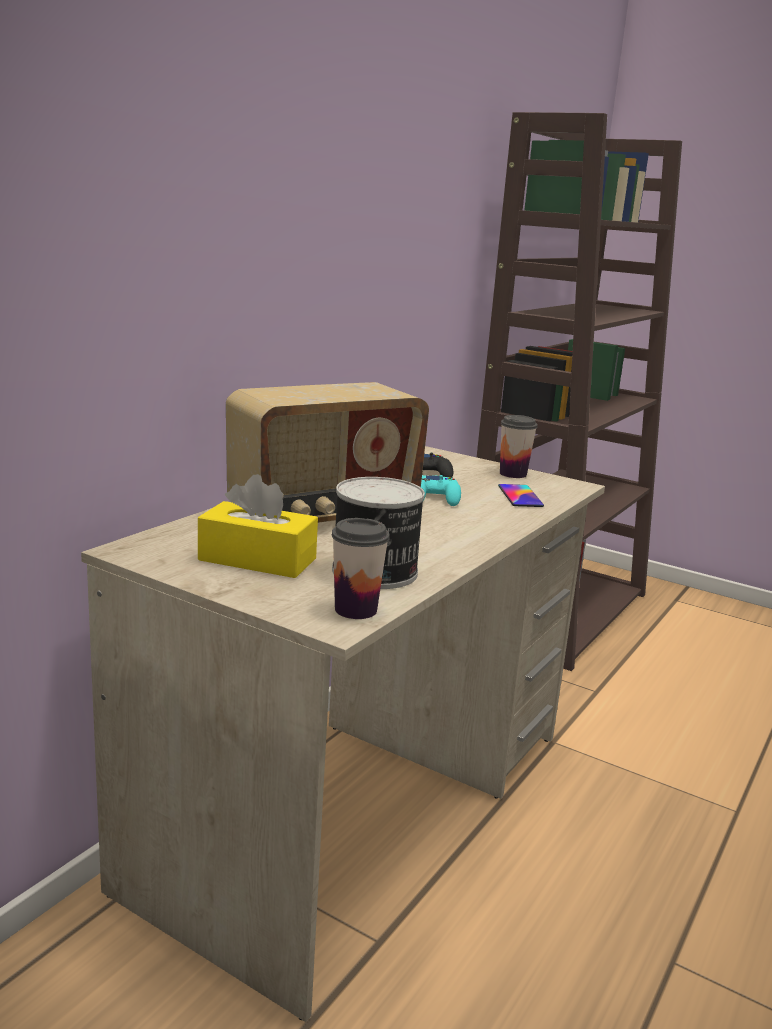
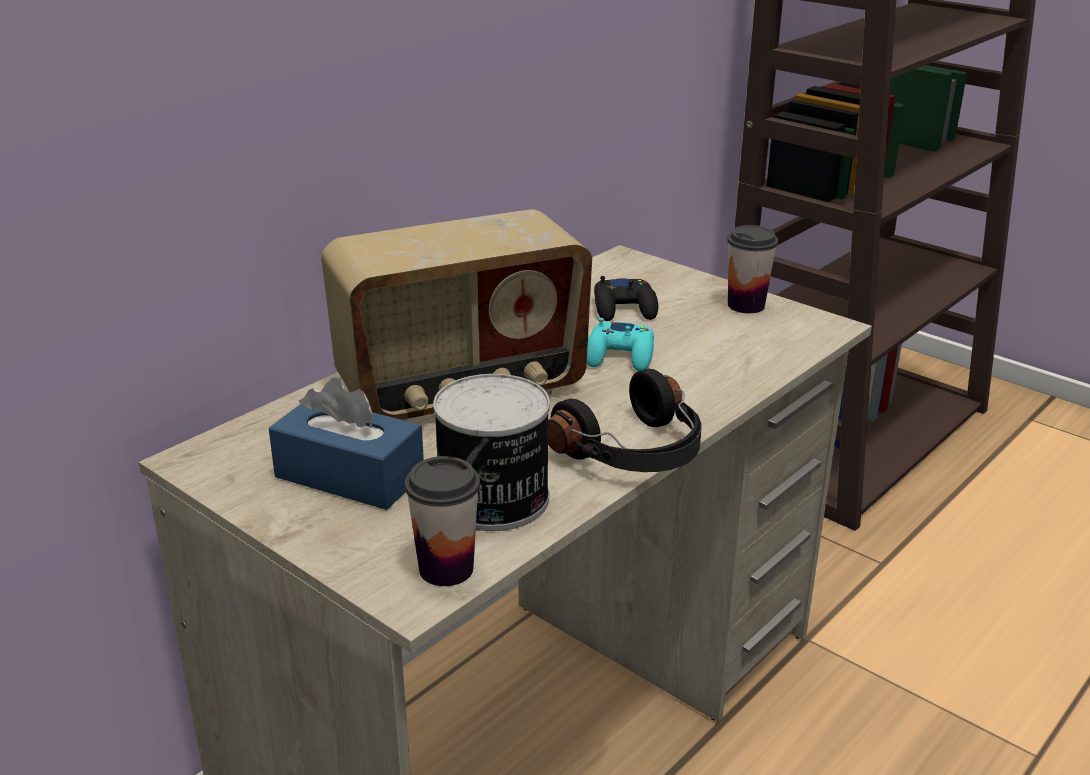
camera: 10 degrees right, 10 degrees up
yellow tissue box [198,474,318,578] -> blue tissue box [269,377,424,510]
phone [498,484,544,507] -> none
none -> black headphones [548,369,701,472]

